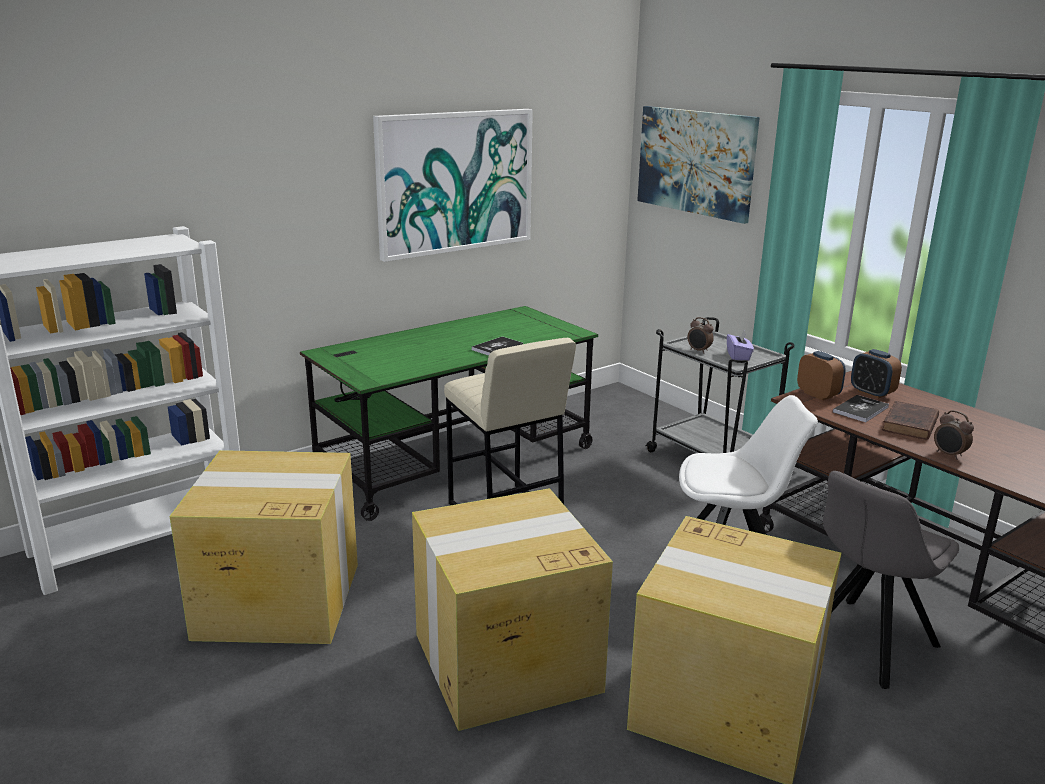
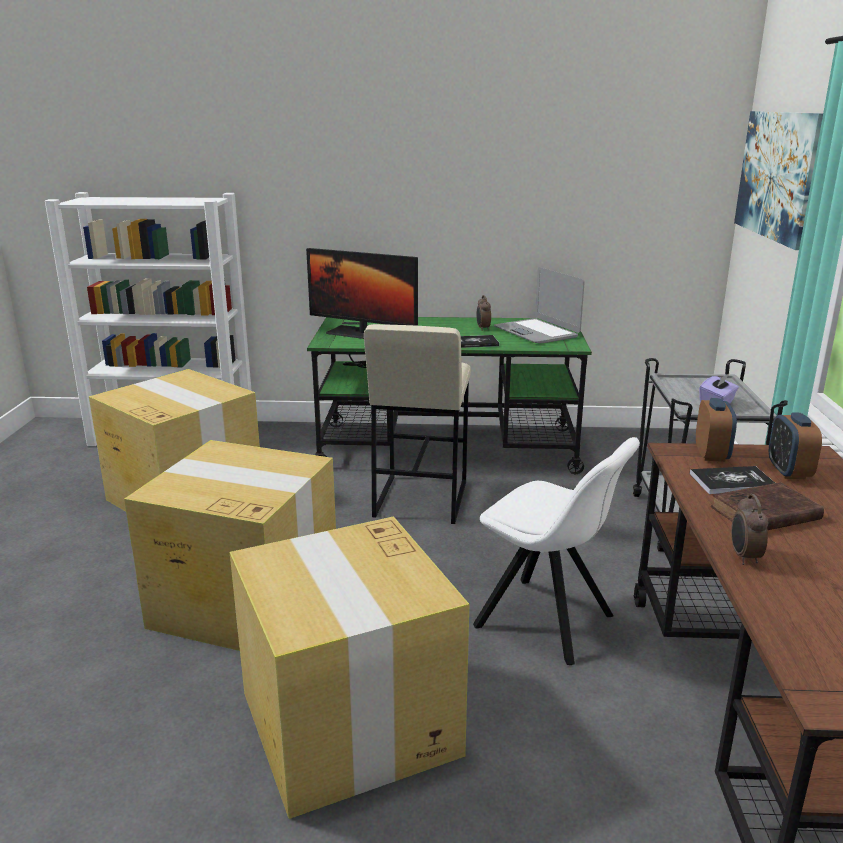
camera: 40 degrees right, 0 degrees up
picture [373,109,533,262] -> none
alarm clock [687,317,714,353] -> alarm clock moved to [476,295,491,331]
grey chair [823,471,959,689] -> none
none -> monitor [306,248,418,339]
none -> laptop [494,267,585,343]

